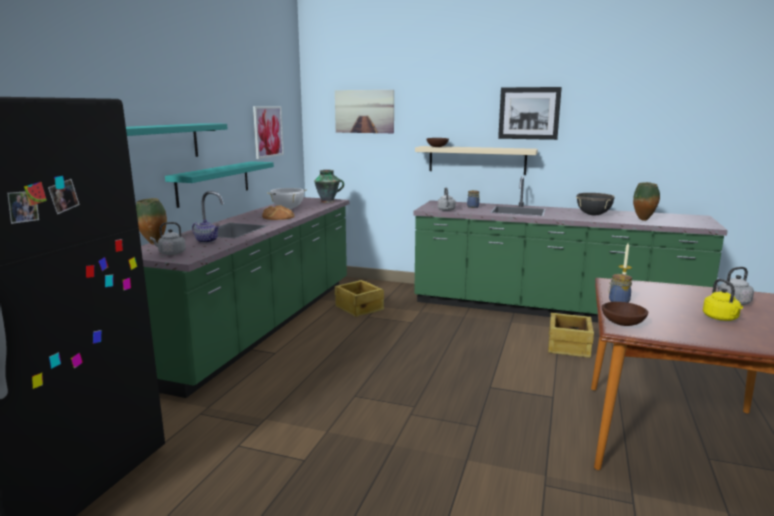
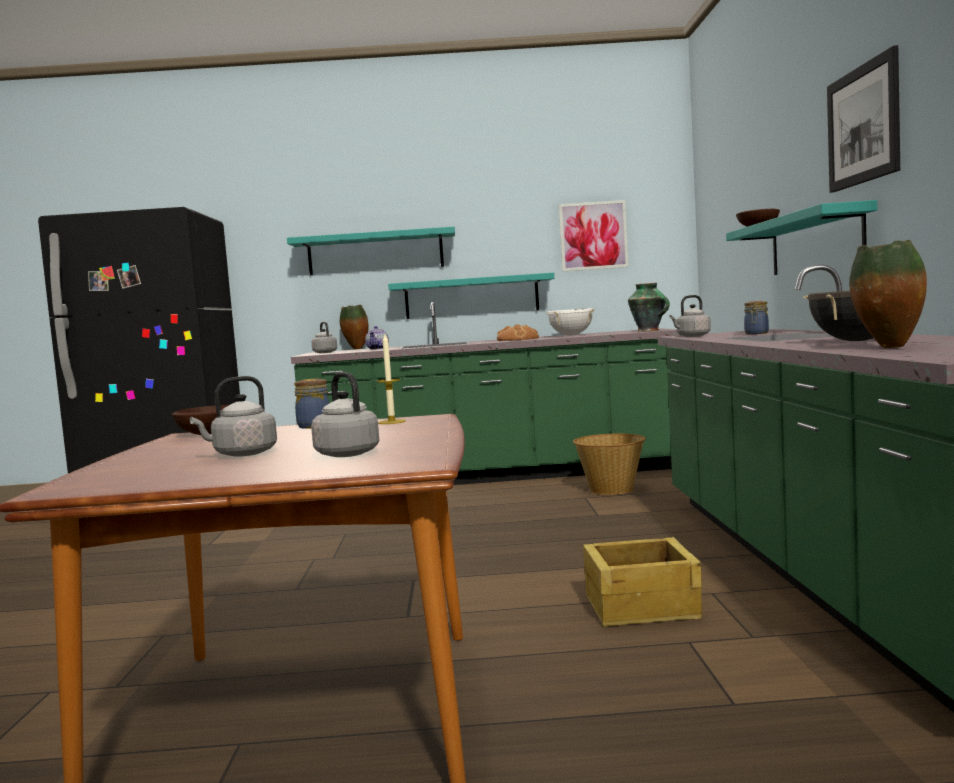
camera: 70 degrees right, 10 degrees down
picture [335,90,394,133] -> none
crate [335,280,384,317] -> basket [573,434,646,495]
beige shelf [415,146,538,175] -> turquoise shelf [726,200,877,275]
yellow kettle [703,279,743,321] -> grey kettle [190,376,277,457]

